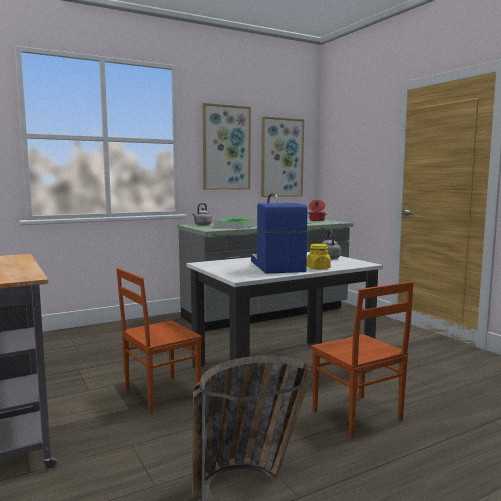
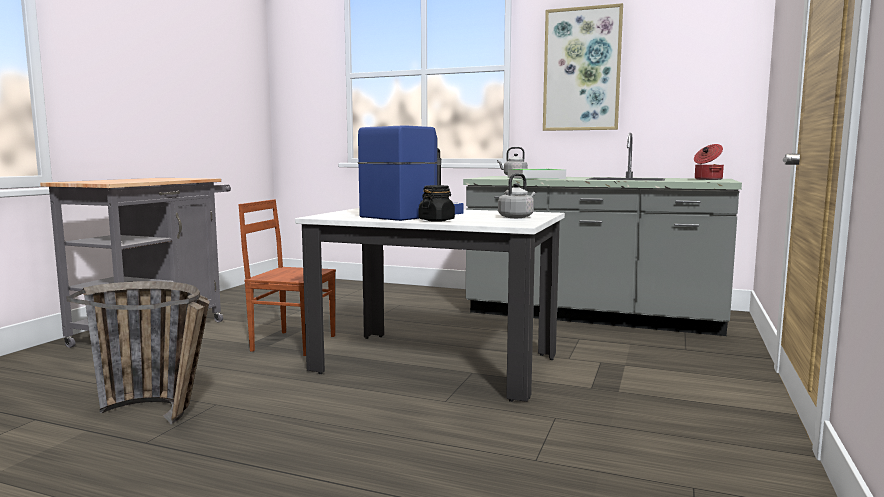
camera: 50 degrees right, 0 degrees up
picture [261,116,304,197] -> none
yellow jar [307,244,331,269] -> black jar [419,185,455,222]
brown chair [311,281,414,438] -> none

